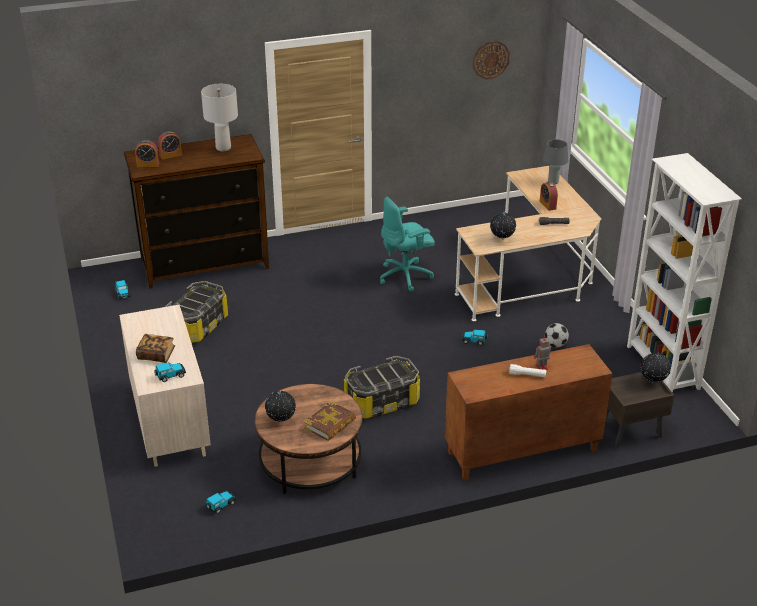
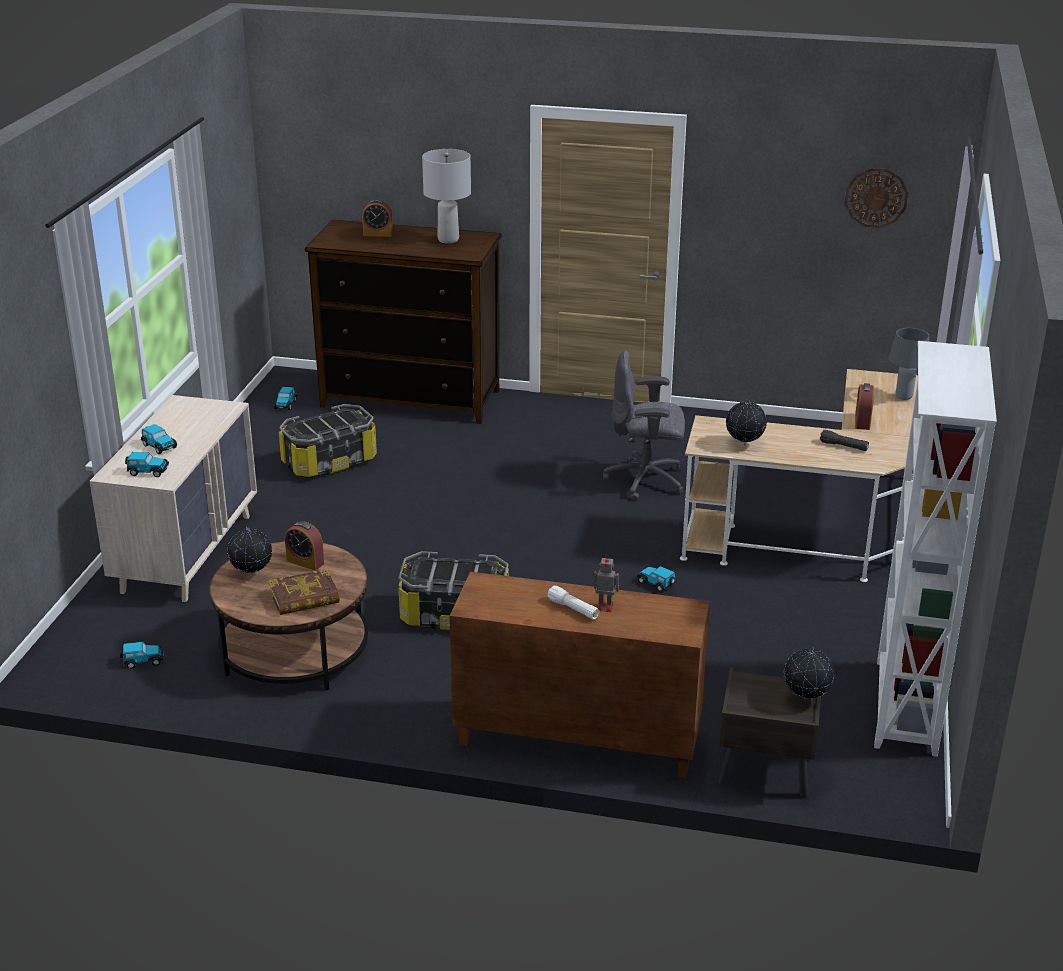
camera: 30 degrees right, 5 degrees down
alarm clock [135,140,160,167] -> alarm clock moved to [285,521,324,571]
book [136,334,175,363] -> toy car [141,424,177,454]
turquoise office chair [380,197,435,292] -> grey office chair [603,351,685,501]
football [545,323,569,347] -> none

